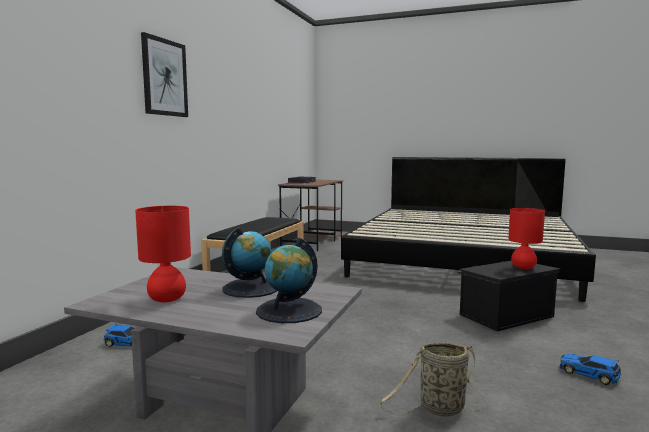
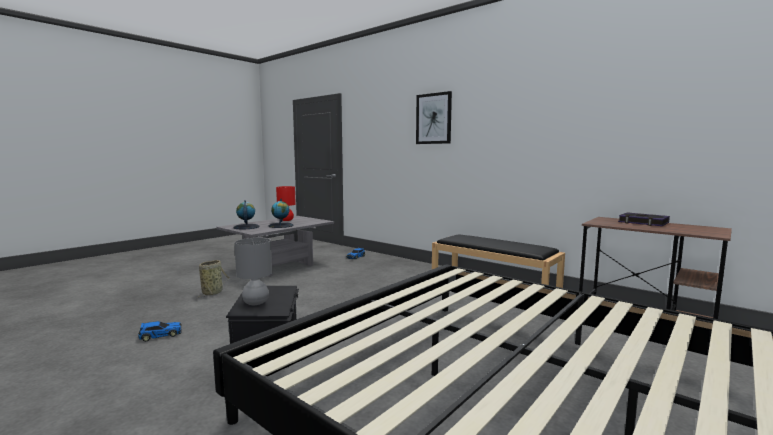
camera: 110 degrees right, 0 degrees up
red table lamp [508,208,545,269] -> grey table lamp [234,238,272,305]

